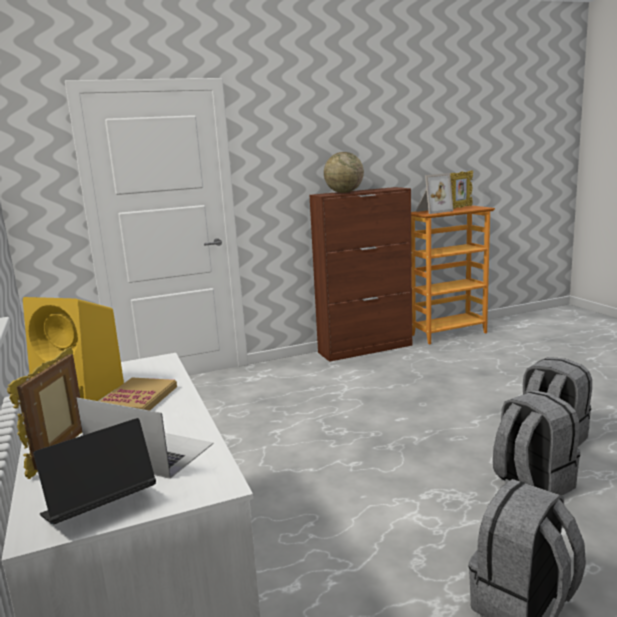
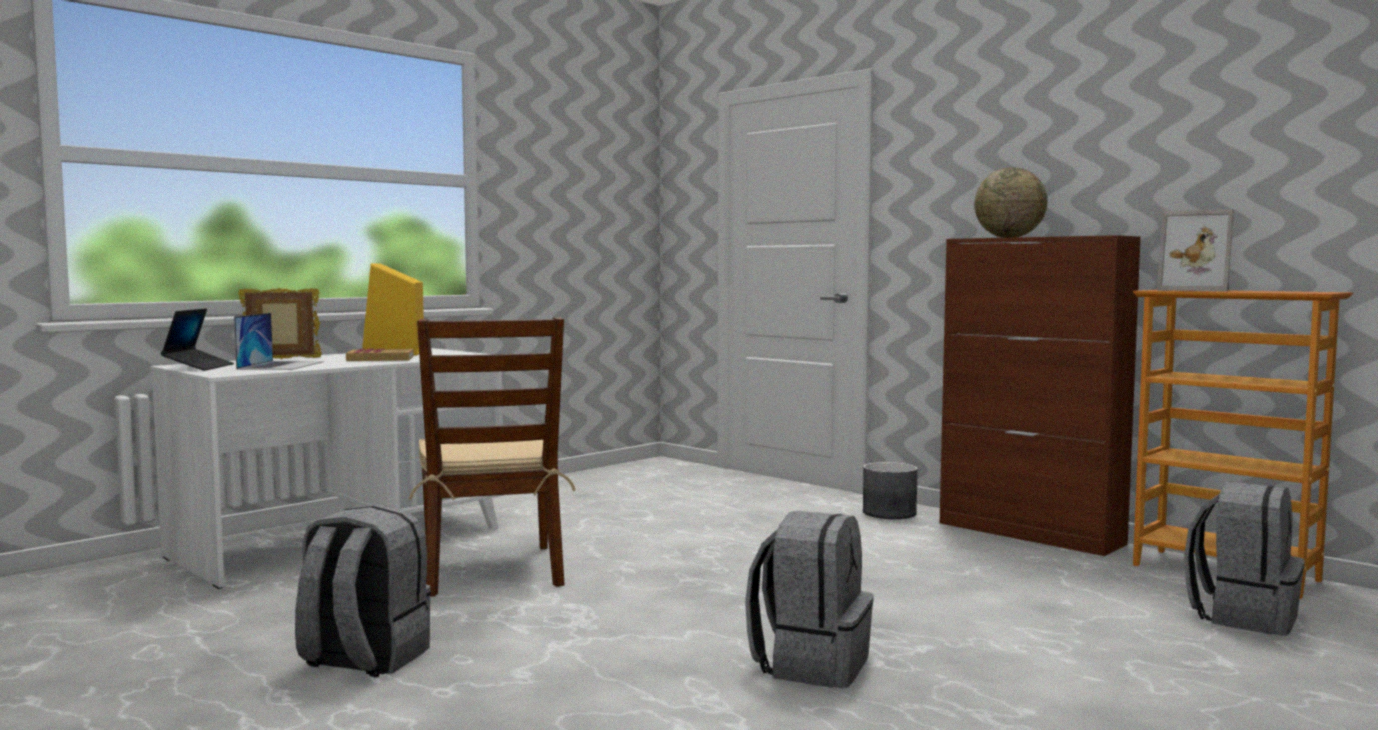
camera: 65 degrees right, 10 degrees down
laptop [34,418,156,524] -> laptop turned 60 degrees clockwise [161,308,234,371]
picture frame [450,171,473,209] -> none
grey backpack [493,390,580,496] -> grey backpack moved to [1184,481,1305,635]
none -> brown chair [409,317,576,597]
none -> grey planter [863,462,918,519]

